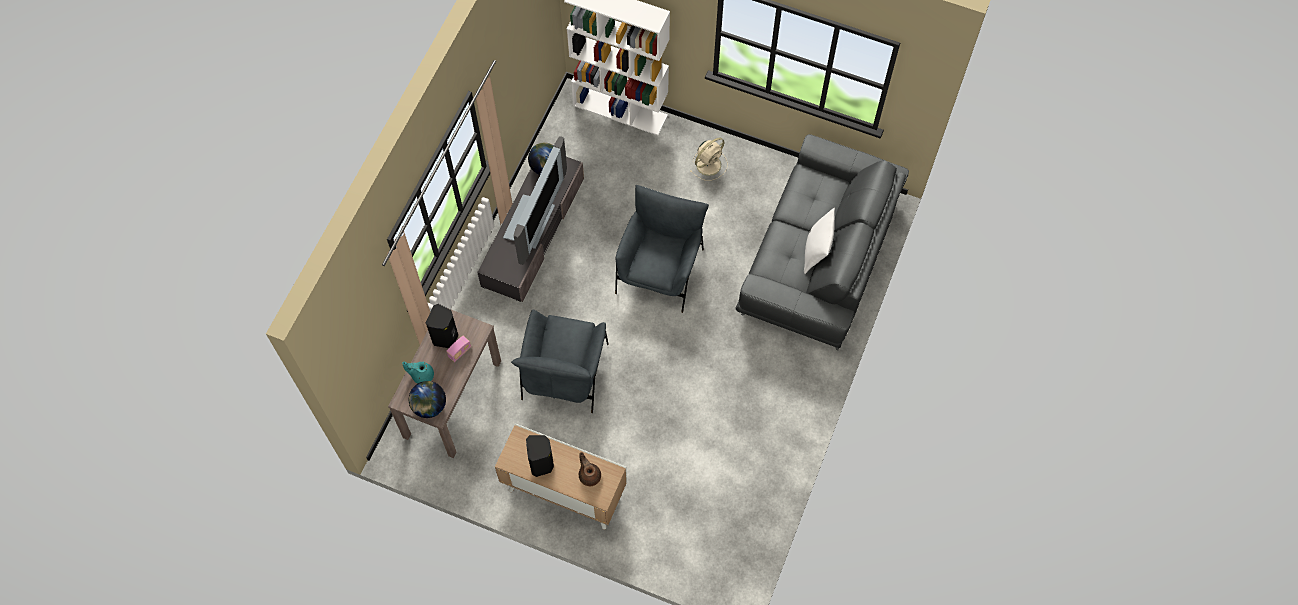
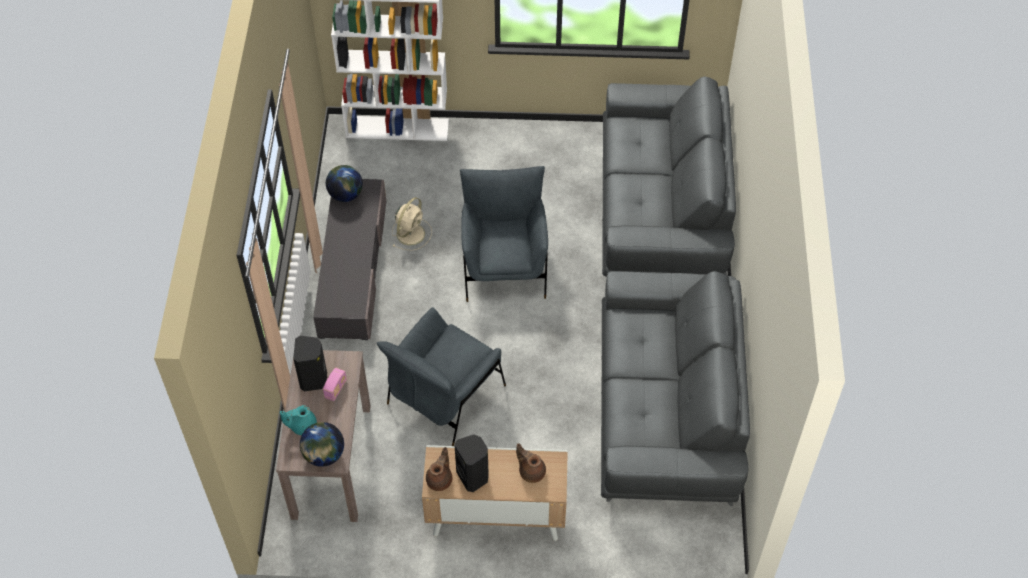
camera: 20 degrees left, 10 degrees down
television [503,136,567,265] -> none
grey armchair [511,309,609,413] -> grey armchair turned 45 degrees clockwise [377,307,506,446]
beige fan [689,138,728,181] -> beige fan moved to [392,197,432,251]
white pillow [804,207,835,274] -> none
none -> brown teapot [426,447,452,491]
none -> grey sofa [601,271,750,506]

